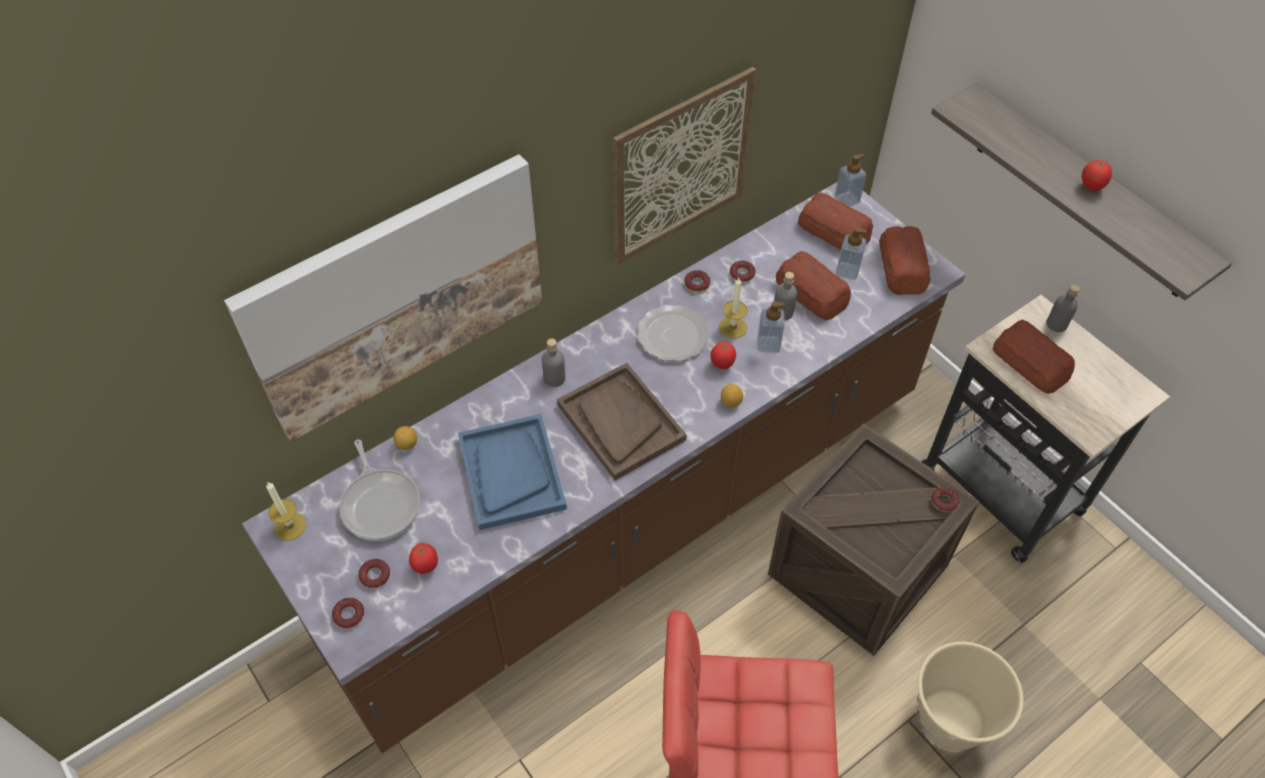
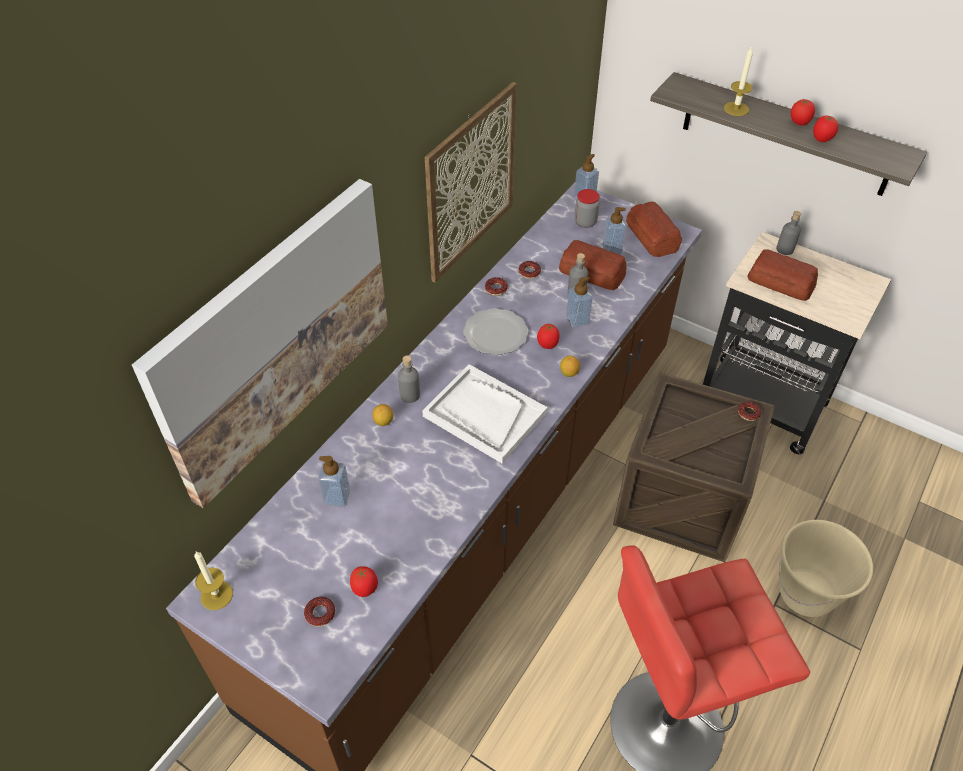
camera: 20 degrees left, 5 degrees down
donut [332,598,364,628] -> none
frying pan [339,439,420,541] -> none
lemon [393,426,417,450] -> lemon moved to [372,404,393,426]
blue tray [458,414,567,530] -> none
brown tray [557,363,687,480] -> white tray [422,364,547,464]
candle [719,278,747,339] -> candle moved to [724,46,753,116]
bread [798,192,873,250] -> jar [574,189,600,228]
none -> soap dispenser [318,456,350,507]
none -> tomato [813,115,838,142]

